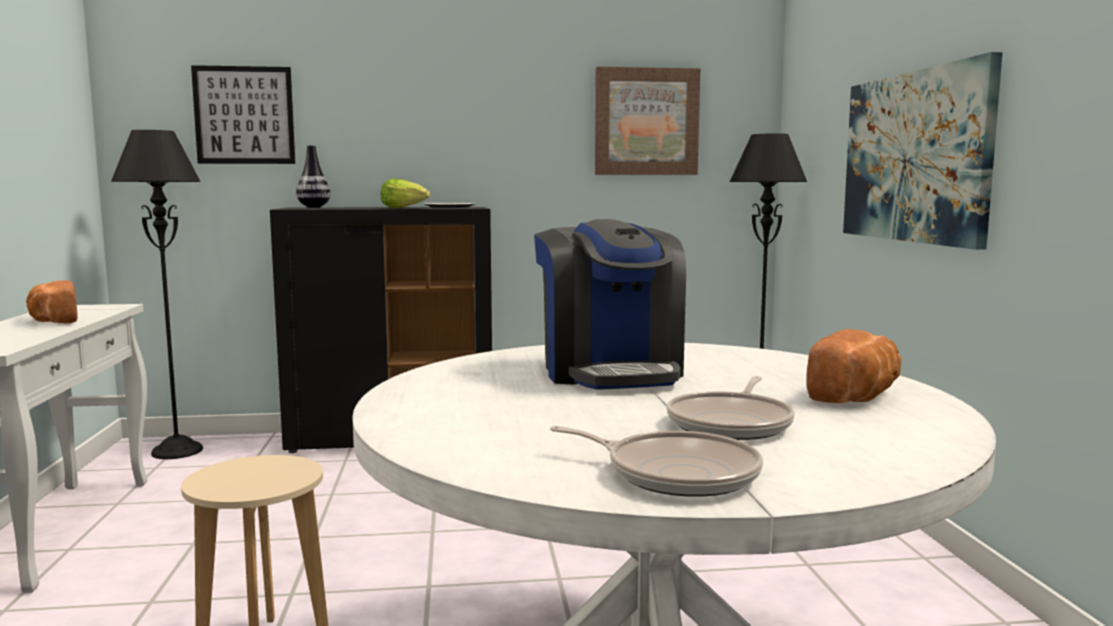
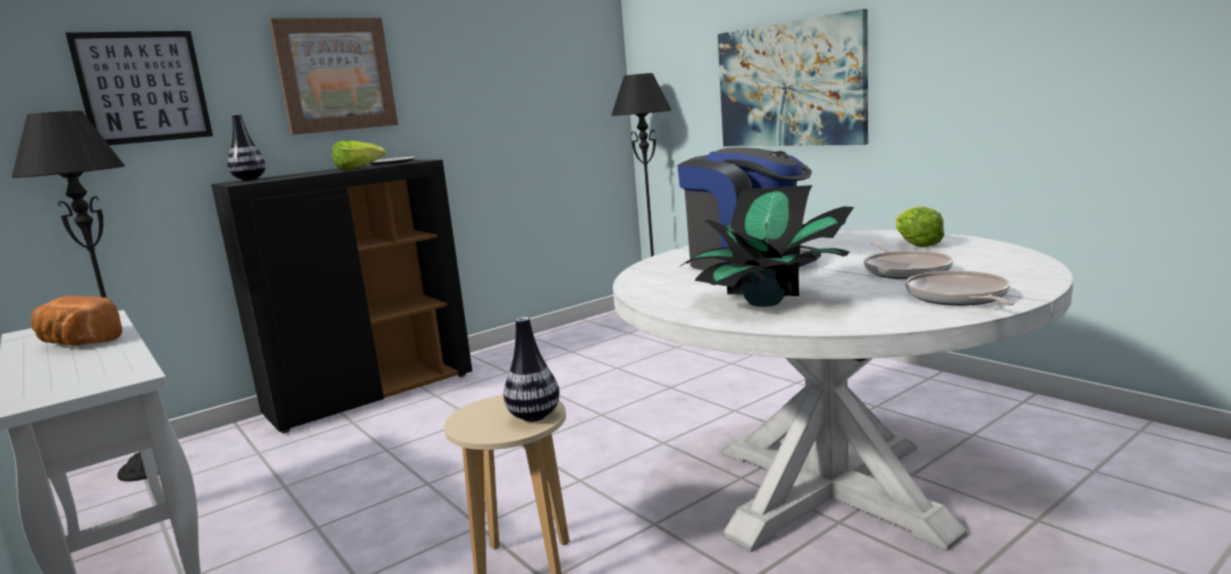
camera: 30 degrees left, 5 degrees up
frying pan [550,426,763,497] -> frying pan turned 90 degrees counterclockwise [905,271,1014,306]
picture [595,67,700,175] -> picture moved to [269,18,398,135]
bread [806,329,901,403] -> lettuce [896,207,944,247]
none -> vase [503,317,560,422]
none -> potted plant [681,185,854,307]

